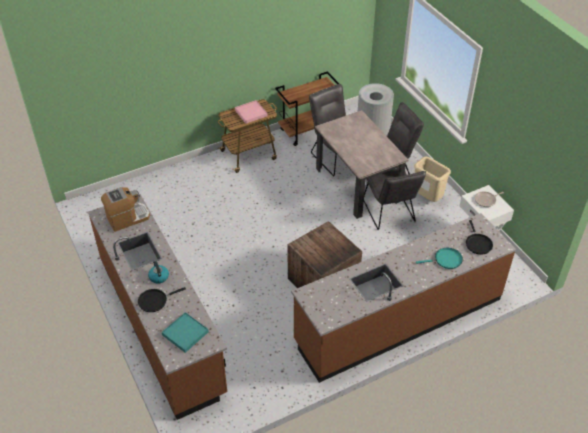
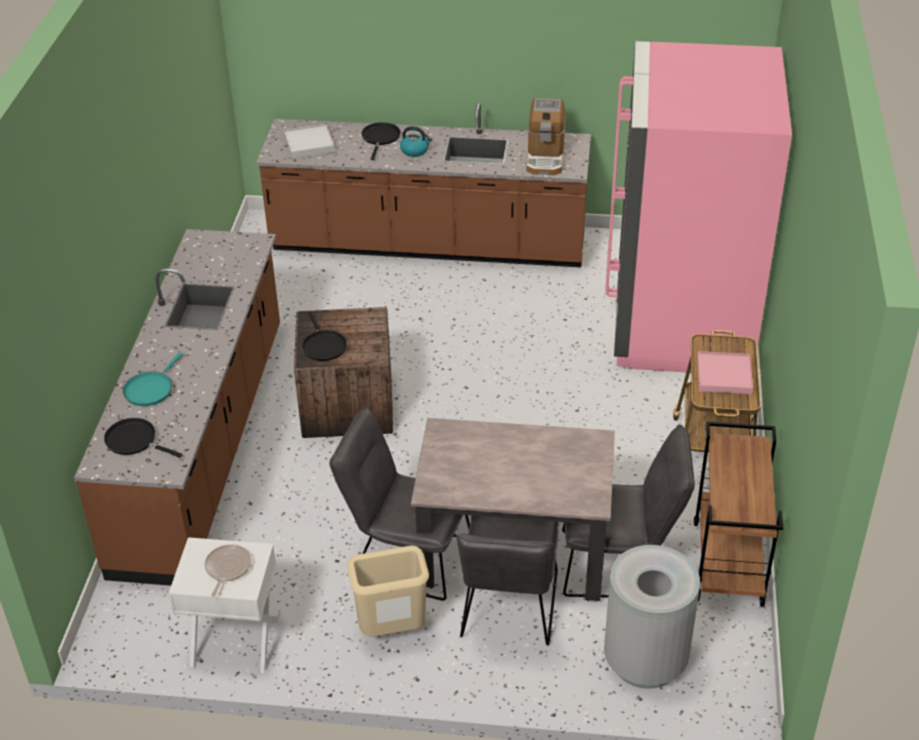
camera: 125 degrees right, 5 degrees down
turquoise tray [162,312,209,353] -> white tray [284,124,335,158]
none -> black frying pan [302,312,347,361]
none -> pink fridge [605,41,792,373]

